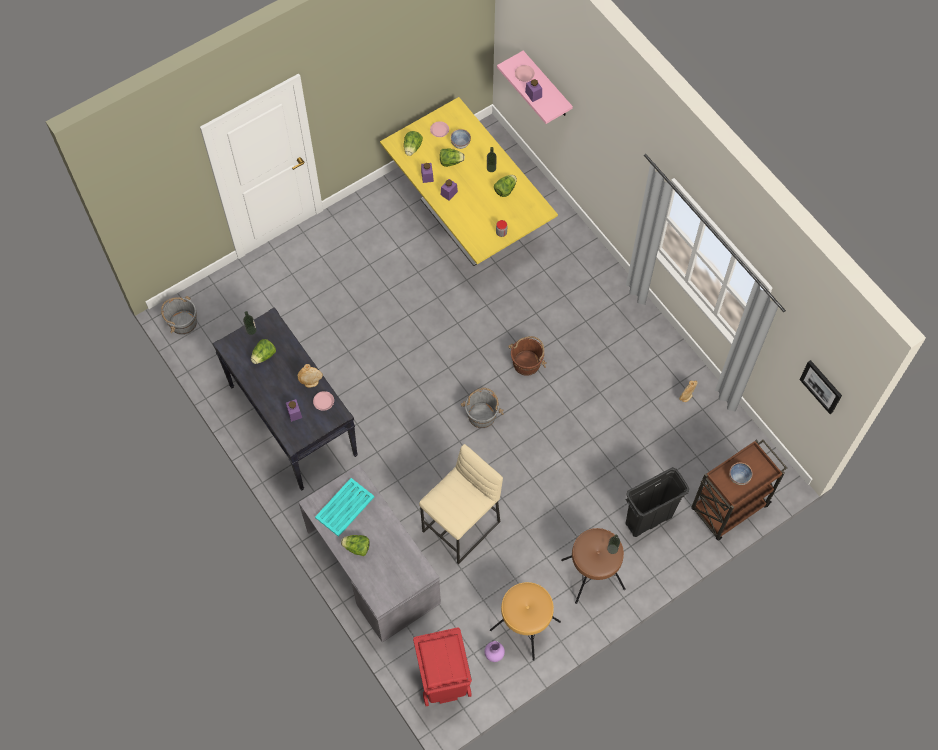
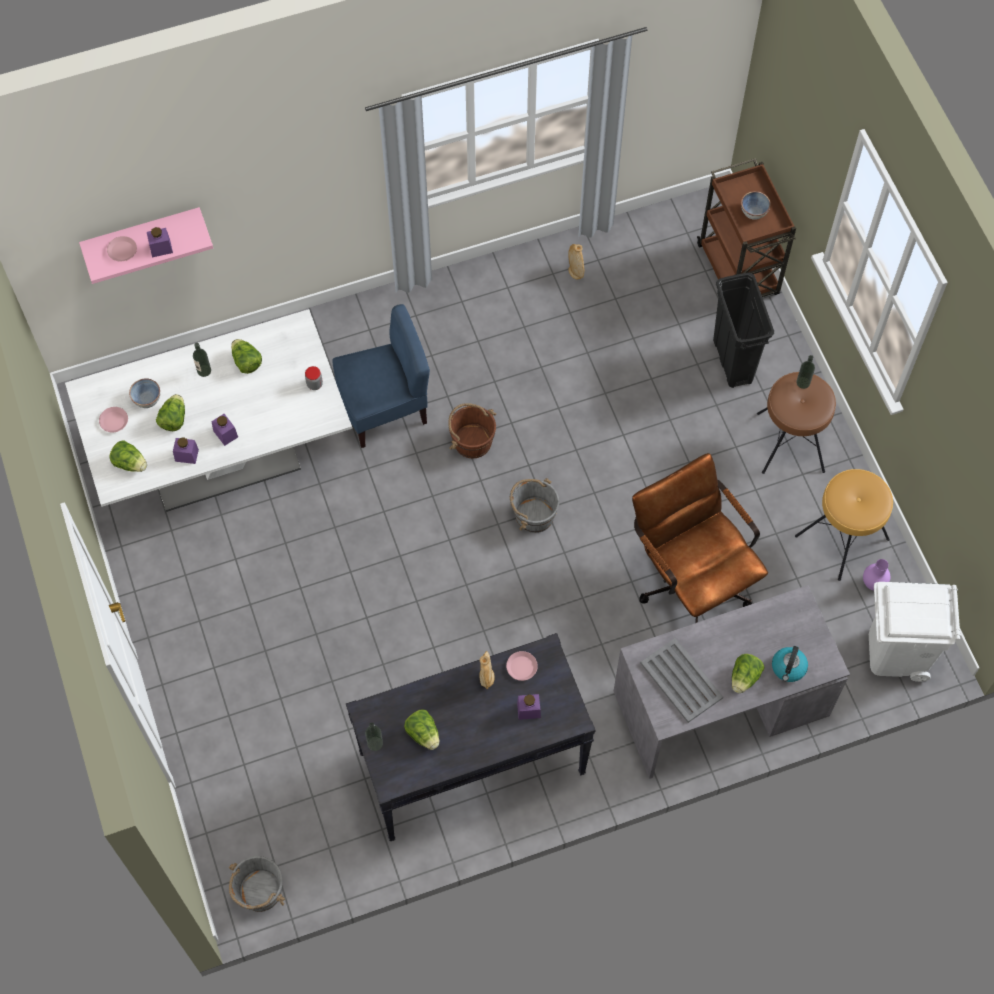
camera: 75 degrees left, 0 degrees up
turquoise tray [315,478,374,537] -> grey tray [640,638,723,723]
yellow dining table [380,97,558,266] -> white dining table [65,309,352,512]
red trash can [413,627,472,706] -> white trash can [869,582,961,682]
beige stool [419,444,503,564] -> brown office chair [632,453,768,623]
picture [799,360,842,414] -> none
none -> blue chair [332,304,430,448]
none -> kettle [772,646,808,682]

